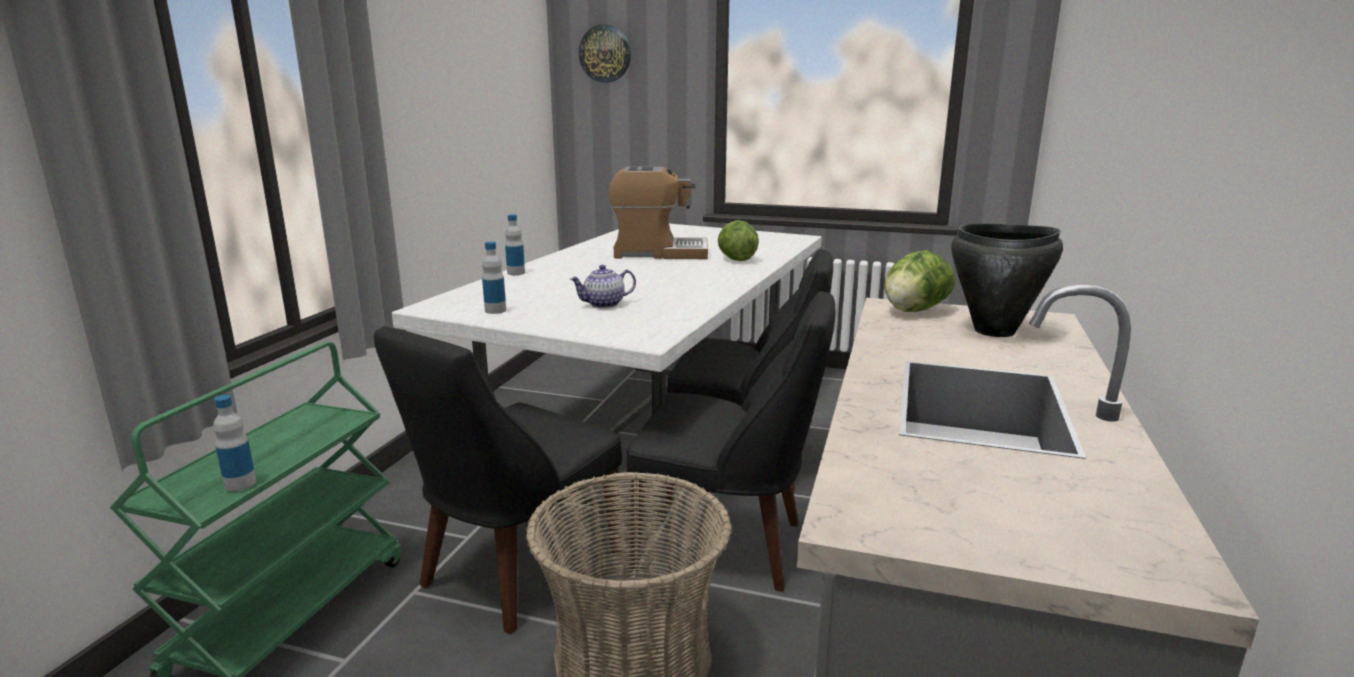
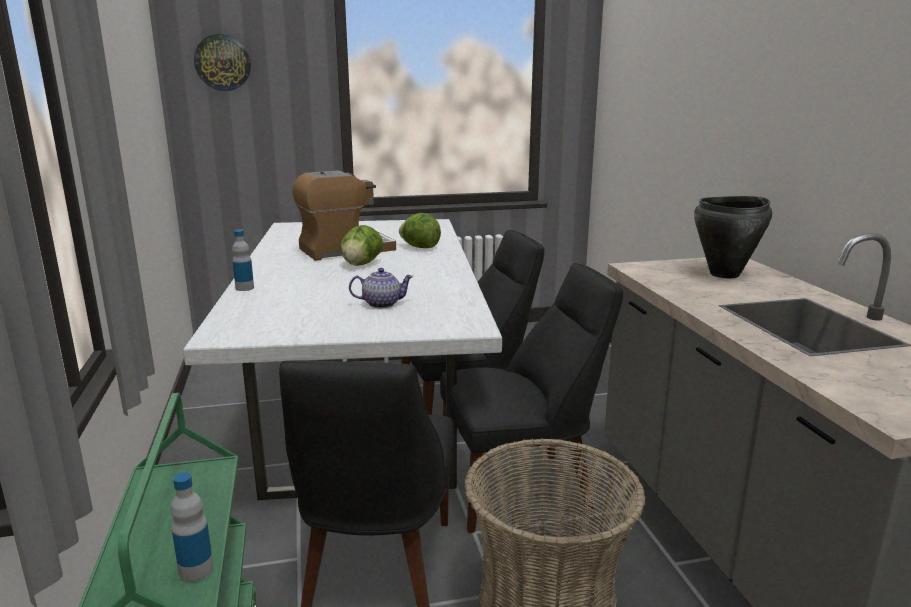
camera: 30 degrees left, 0 degrees up
bottle [482,241,506,314] -> none
teapot [570,265,636,308] -> teapot turned 135 degrees counterclockwise [349,268,414,308]
lettuce [884,250,955,312] -> lettuce moved to [340,225,383,266]

